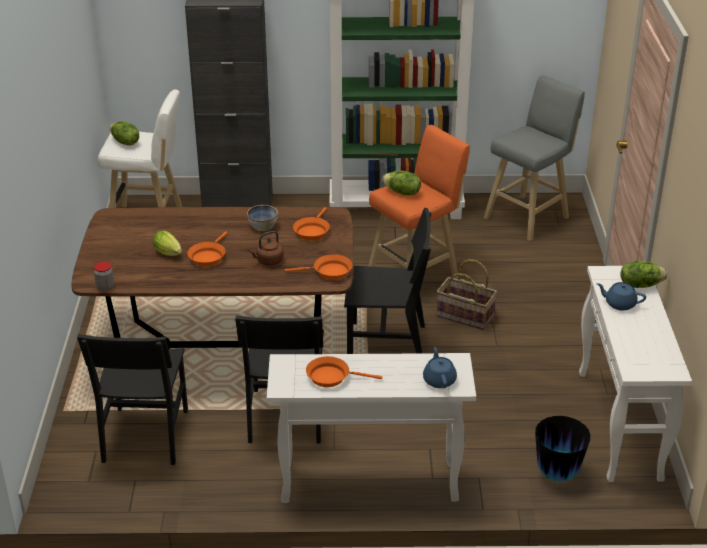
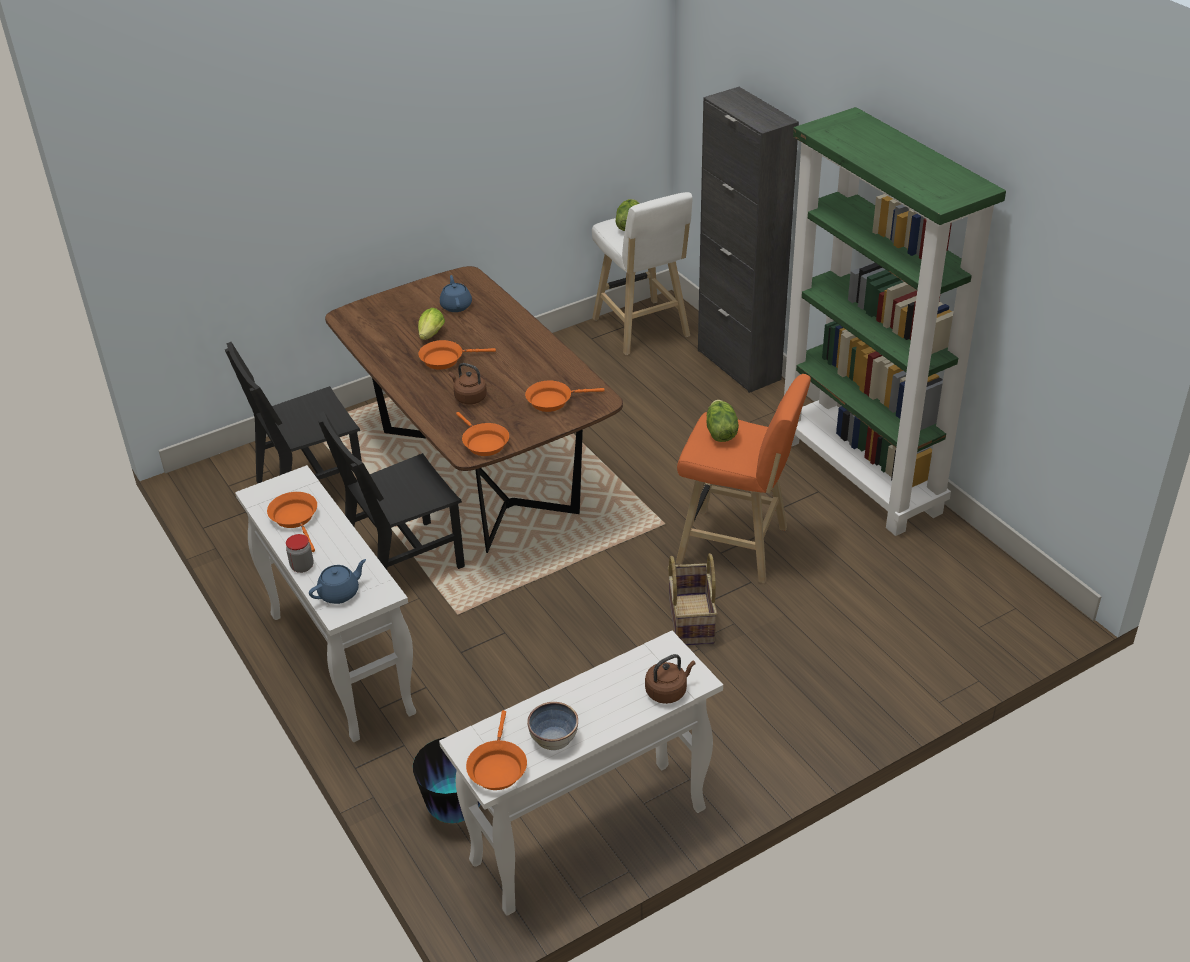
camera: 60 degrees right, 5 degrees up
jar [94,262,114,291] -> jar moved to [286,534,314,573]
bowl [247,205,278,231] -> bowl moved to [527,702,578,750]
black chair [344,208,431,354] -> none
grey stool [484,76,585,241] -> none
blue teapot [597,282,646,311] -> blue teapot moved to [440,275,472,312]
lettuce [620,261,667,288] -> brown kettle [645,654,696,704]
none -> orange frying pan [466,710,527,790]

